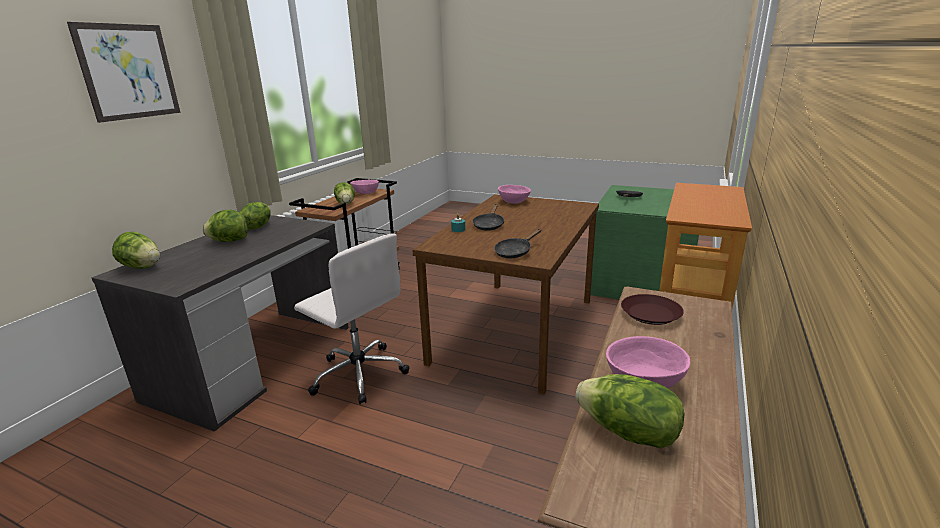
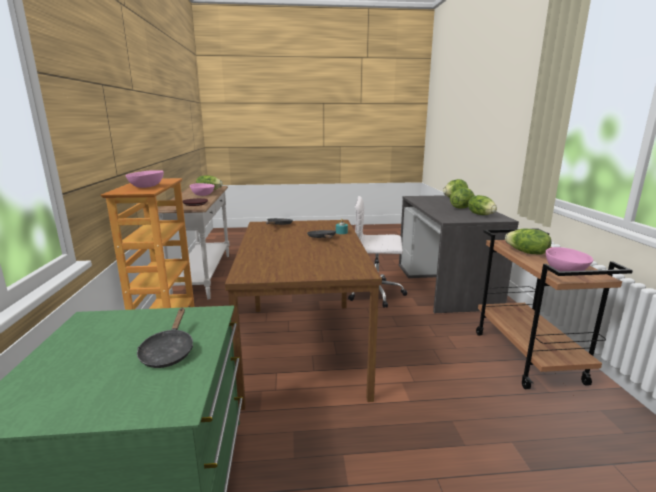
camera: 150 degrees right, 5 degrees down
picture [67,22,181,123] -> none
pink bowl [498,185,531,204] -> pink bowl moved to [125,170,164,188]

